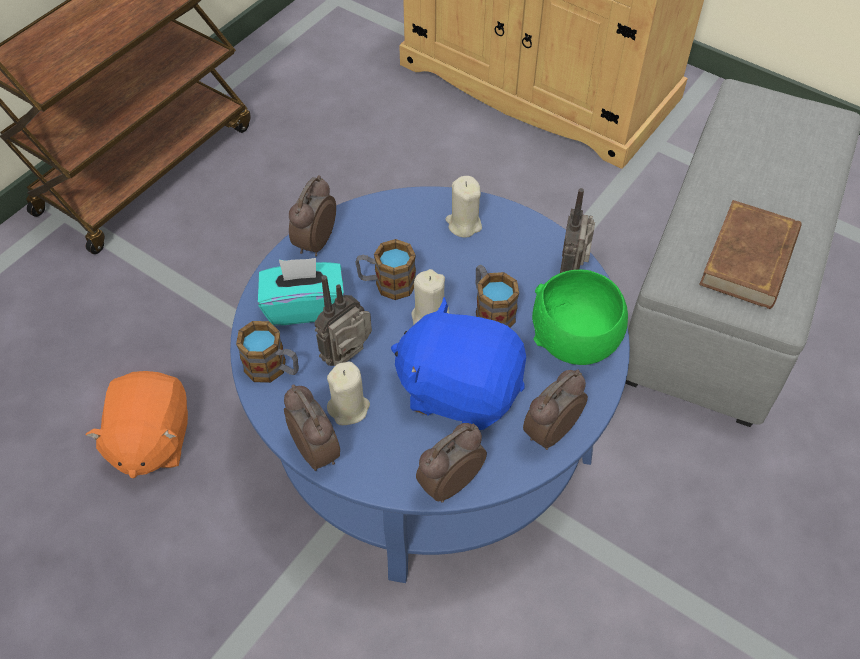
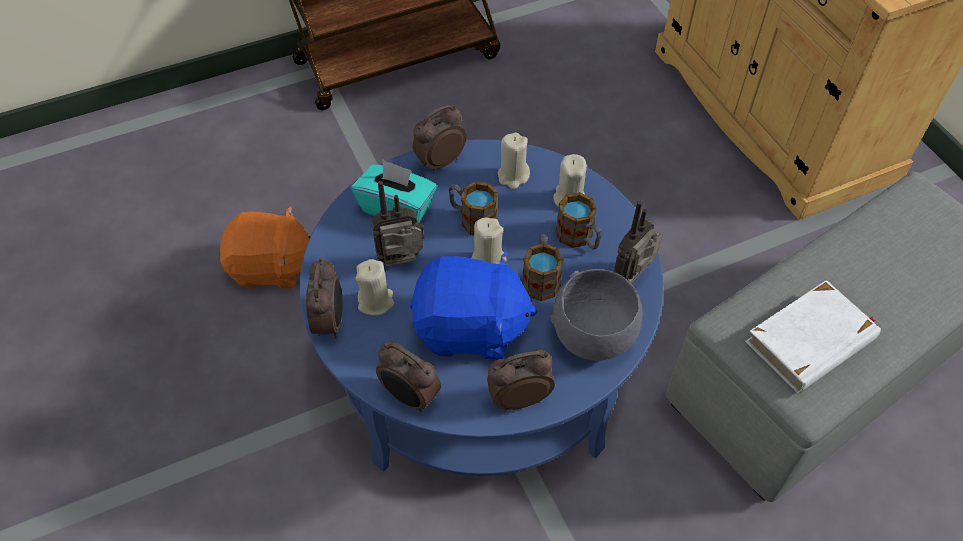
camera: 30 degrees right, 0 degrees up
orange plush toy [86,371,188,478] -> orange plush toy turned 120 degrees counterclockwise [220,206,310,289]
mug [236,321,299,383] -> mug moved to [556,192,602,250]
blue plush toy [391,297,526,430] -> blue plush toy turned 135 degrees clockwise [410,251,538,360]
alarm clock [416,423,487,503] -> alarm clock turned 135 degrees counterclockwise [376,341,441,413]
green bowl [532,270,628,365] -> grey bowl [551,269,643,361]
brown book [699,200,802,309] -> white book [745,280,881,393]
none -> beige candle [498,132,530,189]

